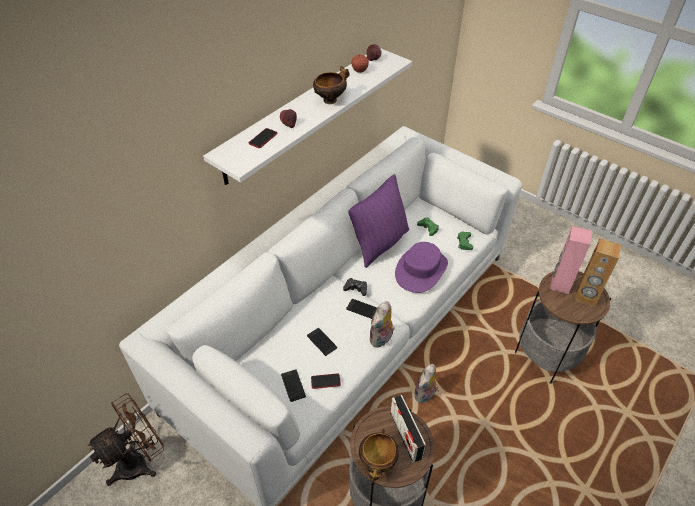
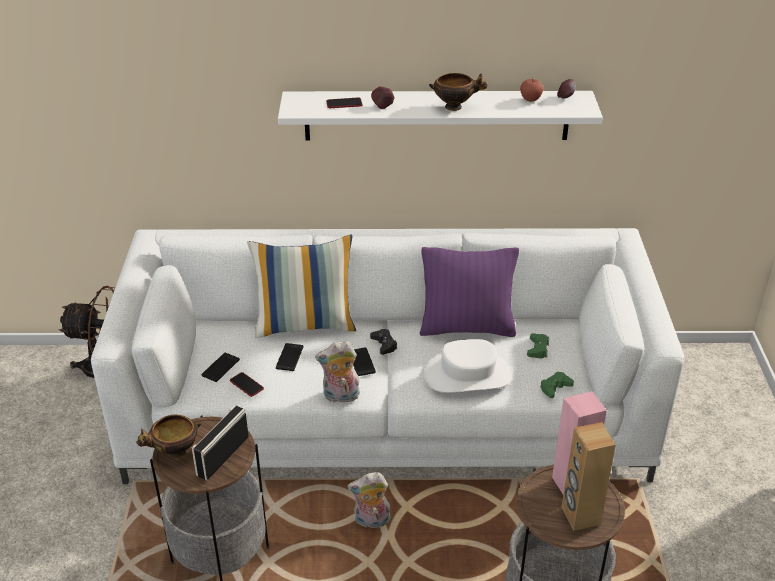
camera: 50 degrees right, 10 degrees down
purple hat [395,242,448,293] -> white hat [424,339,512,393]
none -> pillow [247,235,356,338]

